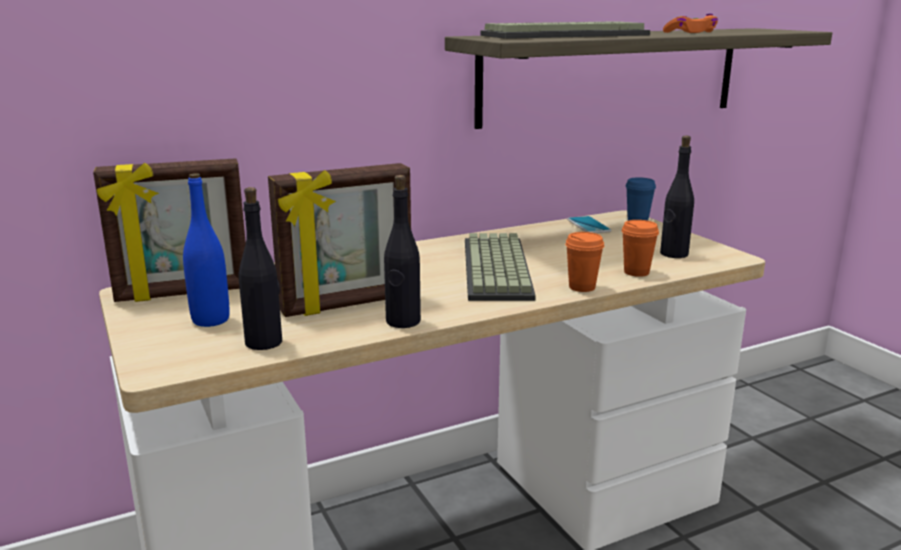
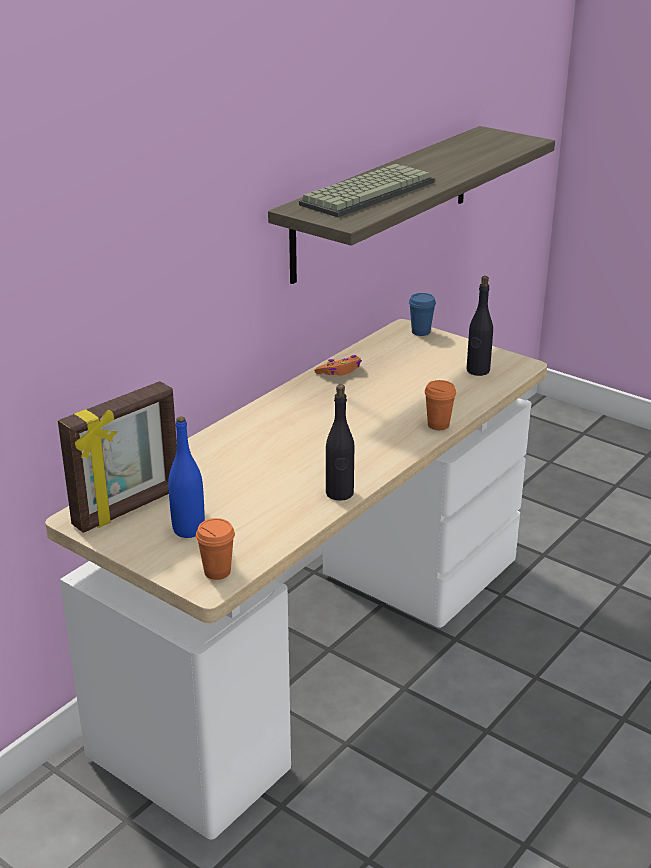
camera: 25 degrees left, 10 degrees up
black bottle [239,187,282,350] -> none
picture frame [268,163,411,317] -> none
keyboard [465,233,536,301] -> none
phone [567,216,612,233] -> none
orange cup [621,220,659,277] -> orange cup moved to [196,518,235,580]
orange game controller [663,14,718,33] -> orange game controller moved to [314,355,362,376]

